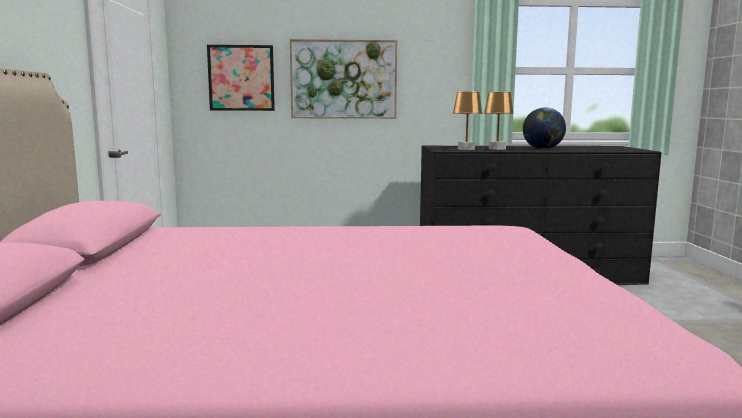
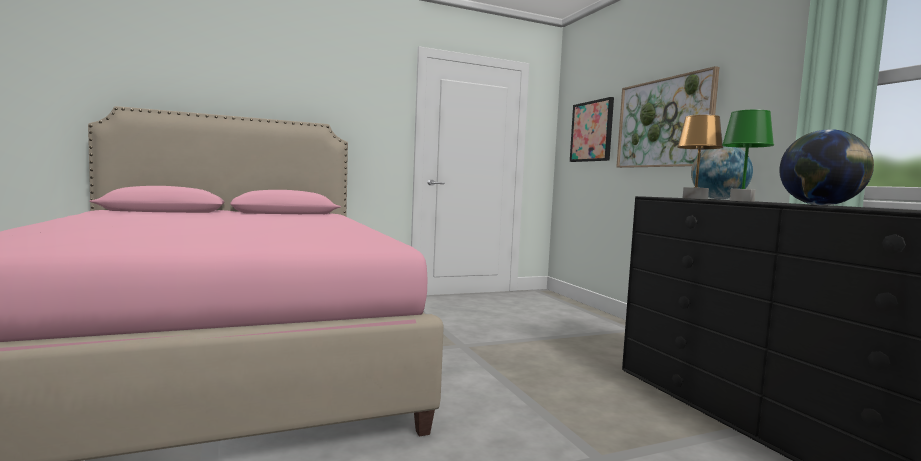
camera: 70 degrees right, 5 degrees down
brown table lamp [484,92,514,150] -> green table lamp [722,110,774,202]
none -> globe [691,146,753,199]

